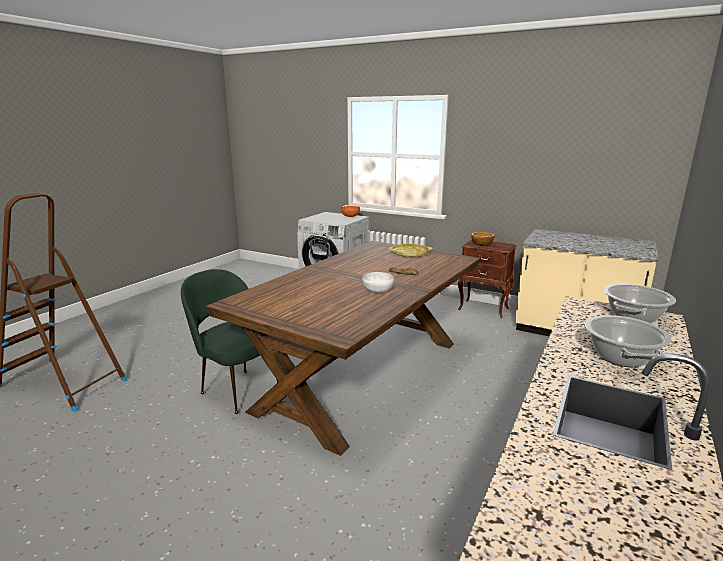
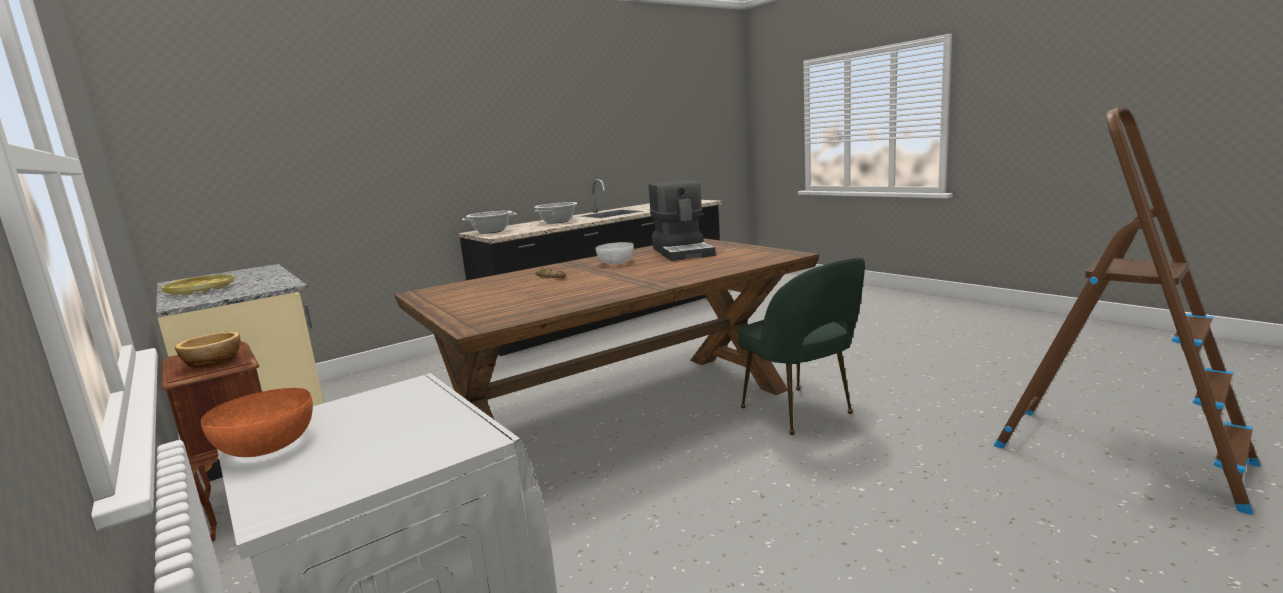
camera: 155 degrees left, 5 degrees down
yellow tray [388,244,432,258] -> yellow tray moved to [161,274,235,296]
none -> coffee machine [649,180,715,261]

